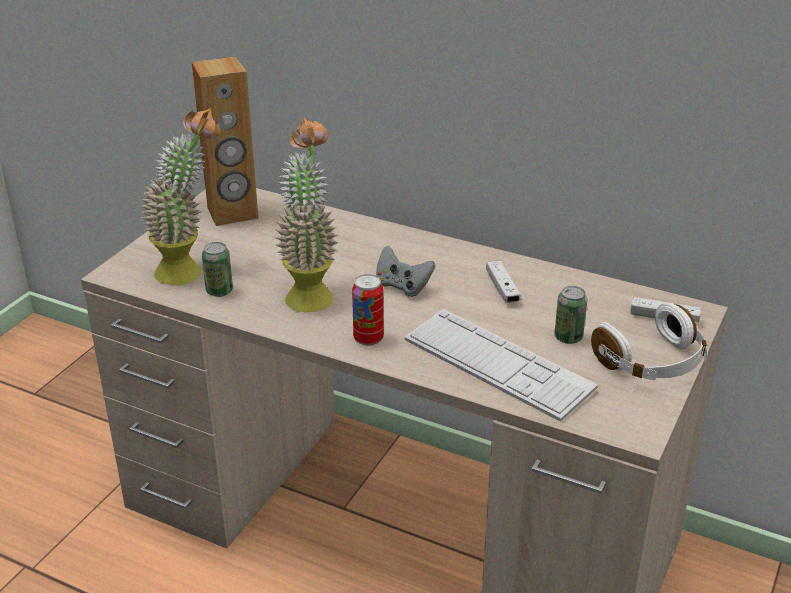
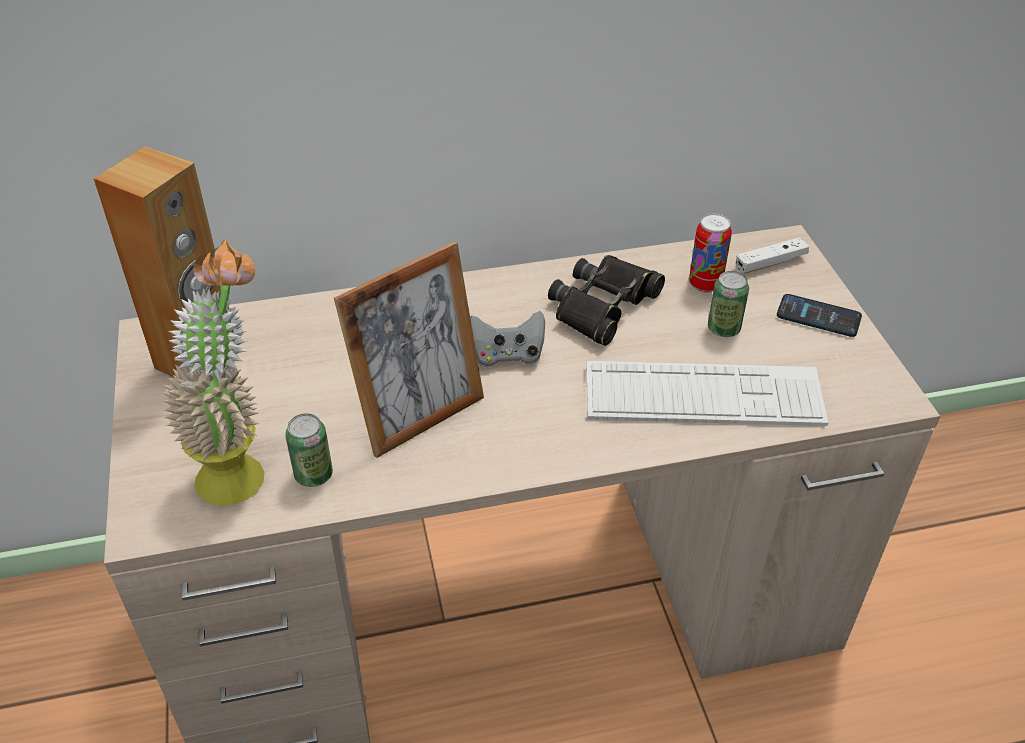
camera: 40 degrees left, 10 degrees up
potted plant [275,118,338,312] -> picture frame [334,241,484,458]
can [352,274,384,346] -> can moved to [689,213,732,293]
white game controller [486,261,521,303] -> black binoculars [548,255,665,346]
white headphones [591,303,708,380] -> phone [777,294,862,337]

